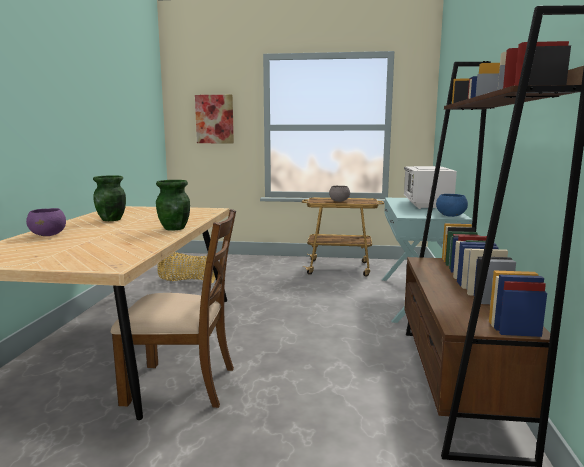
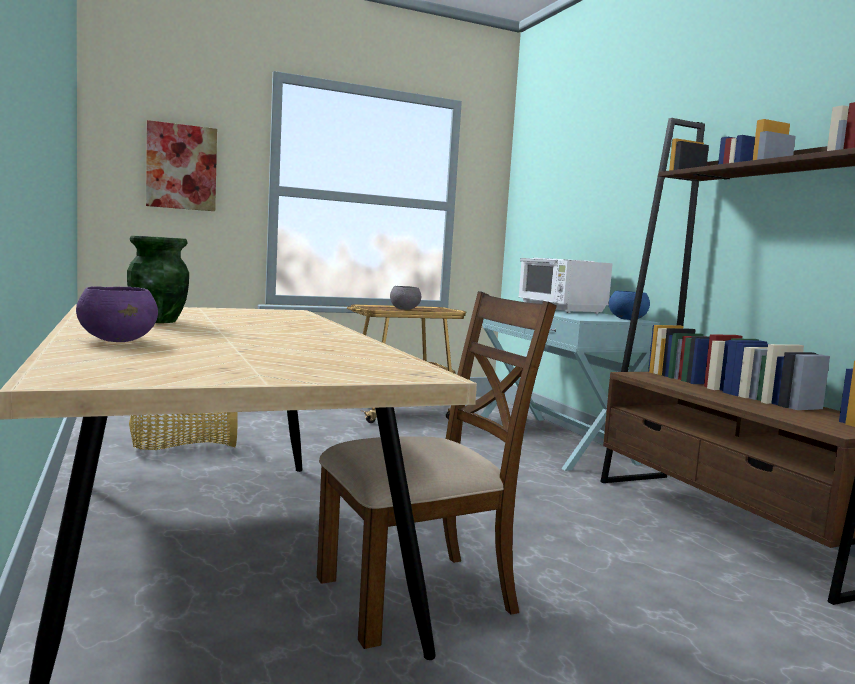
camera: 30 degrees left, 5 degrees down
green vase [156,180,190,231] -> none

